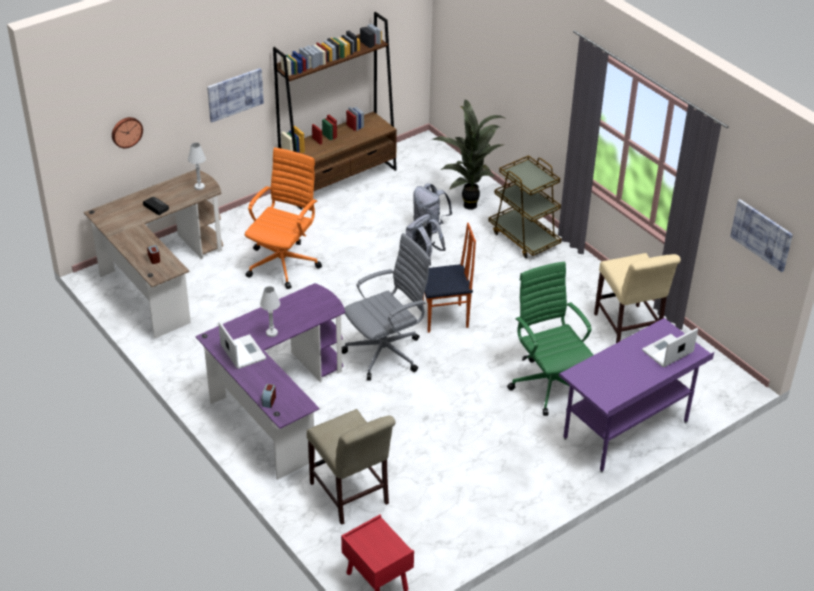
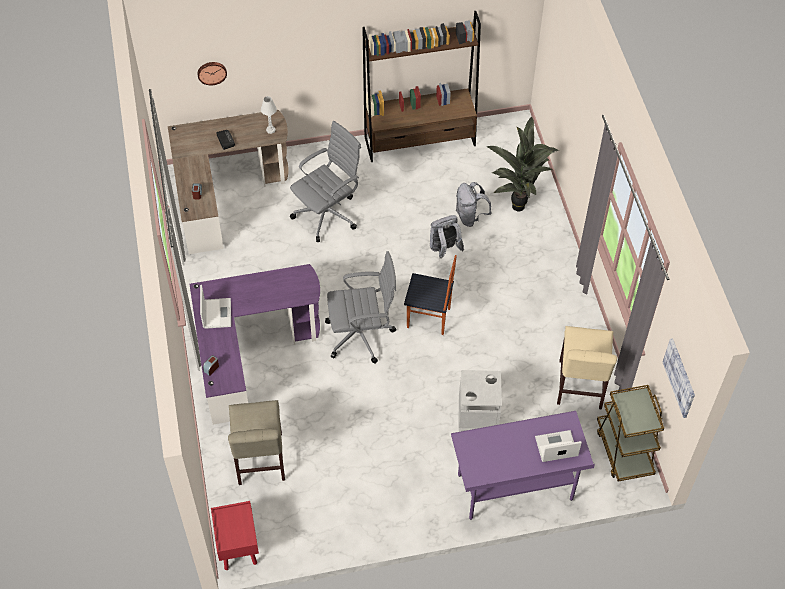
camera: 25 degrees right, 15 degrees up
picture [207,68,264,122] -> none
orange office chair [245,147,322,289] -> grey office chair [290,121,361,242]
white table lamp [260,286,280,337] -> none
brown cart [489,155,562,258] -> brown cart moved to [597,385,664,482]
green office chair [507,261,593,416] -> grey trash can [458,370,502,432]

